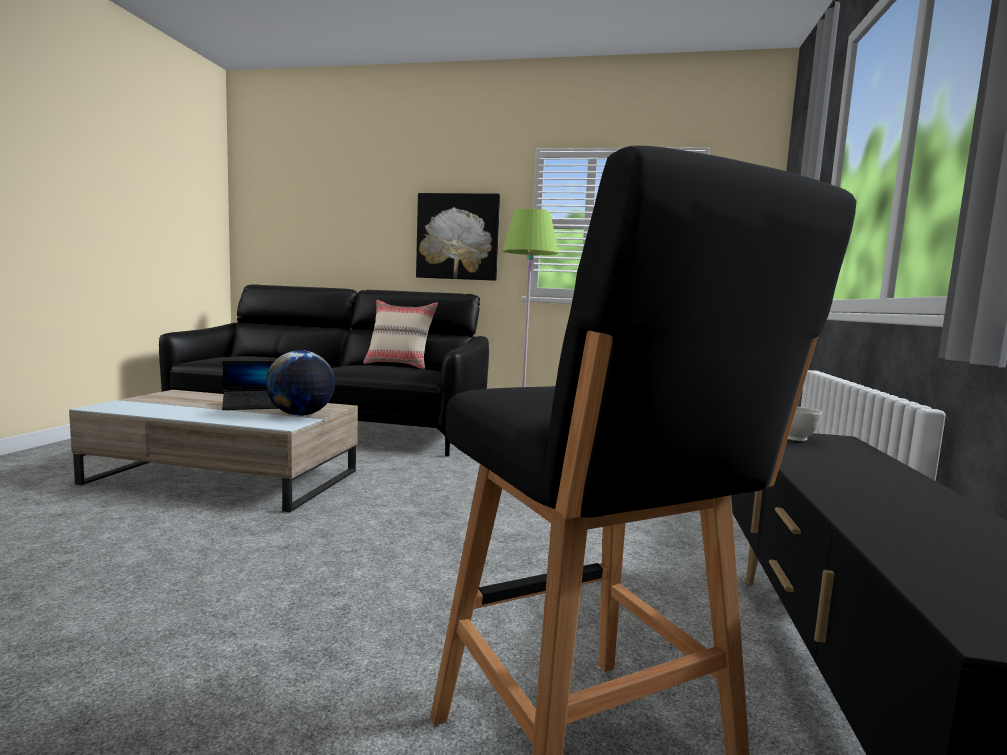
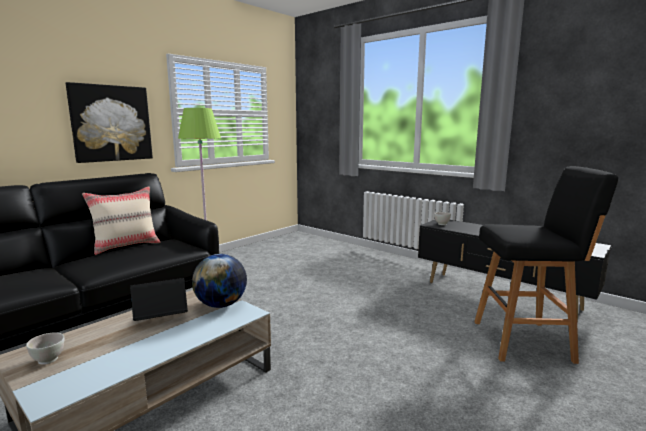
camera: 60 degrees left, 5 degrees up
laptop [222,361,279,410] -> laptop turned 120 degrees counterclockwise [130,278,188,321]
none -> white bowl [26,332,64,365]

